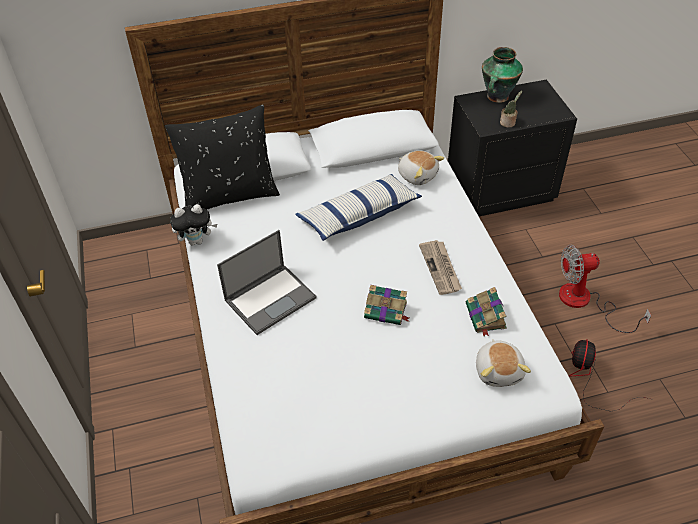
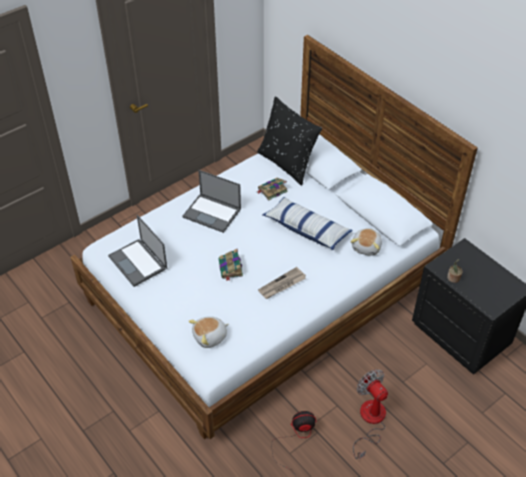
camera: 65 degrees right, 0 degrees up
plush toy [170,204,217,245] -> none
book [466,287,507,336] -> book moved to [257,177,288,201]
vase [482,47,523,103] -> none
none -> laptop [108,215,167,287]

